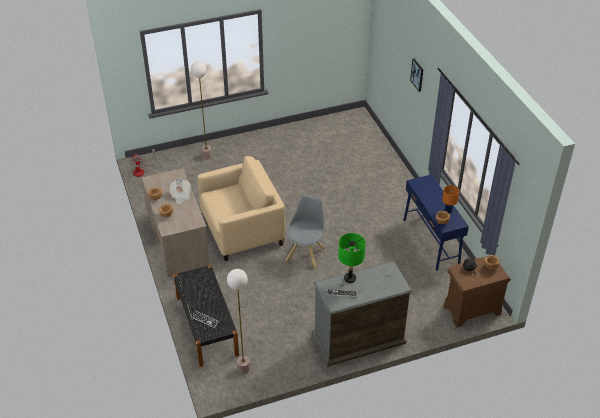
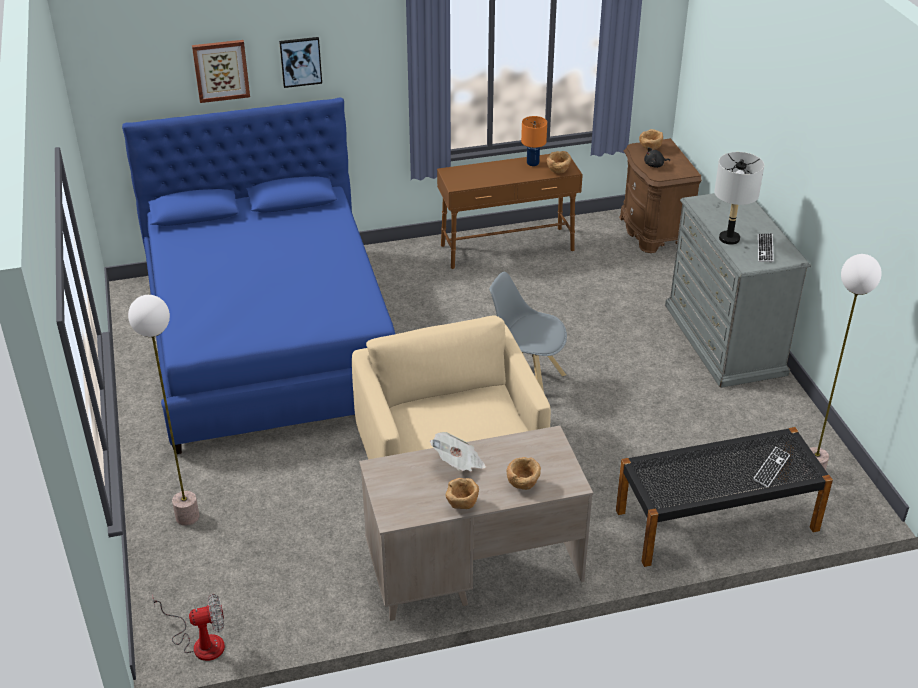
camera: 85 degrees left, 5 degrees down
green table lamp [338,233,366,283] -> grey table lamp [714,152,764,245]
blue console table [404,174,469,271] -> brown console table [437,152,583,269]
none -> blue bed [122,98,395,454]
none -> picture [192,40,250,103]

